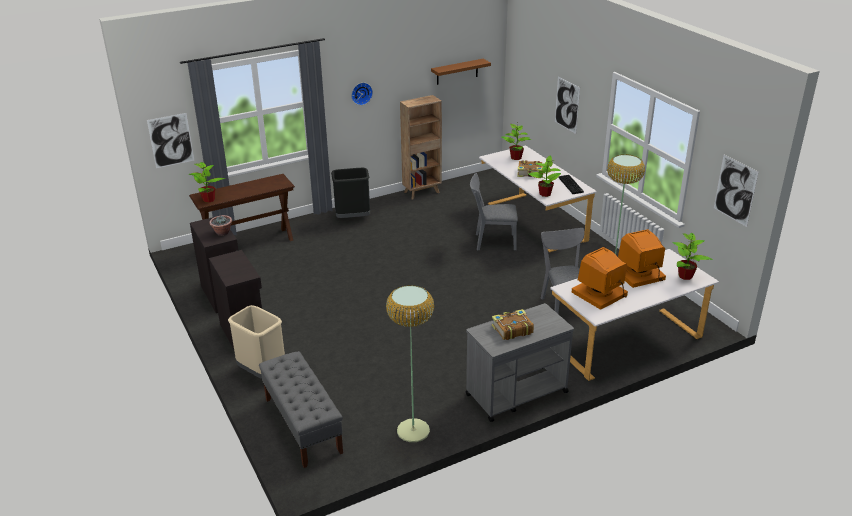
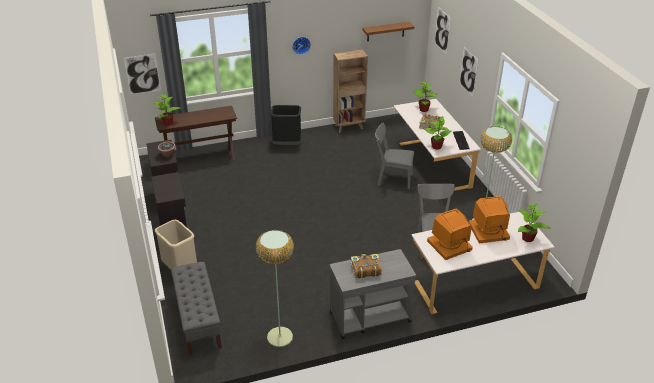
camera: 10 degrees right, 5 degrees up
picture [714,155,759,227] -> picture moved to [435,7,451,54]

